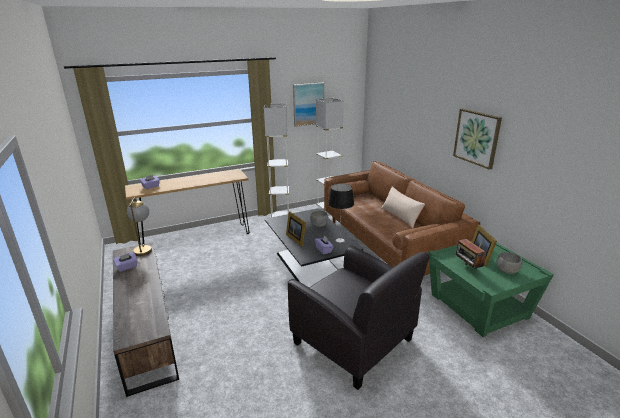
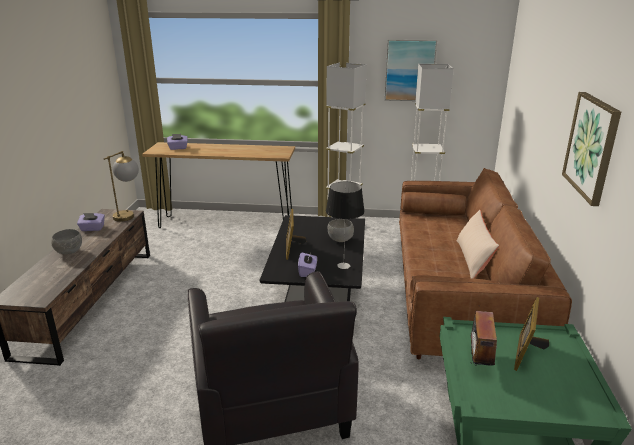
camera: 30 degrees right, 0 degrees up
grey bowl [496,252,523,274] -> grey bowl moved to [51,229,82,255]

